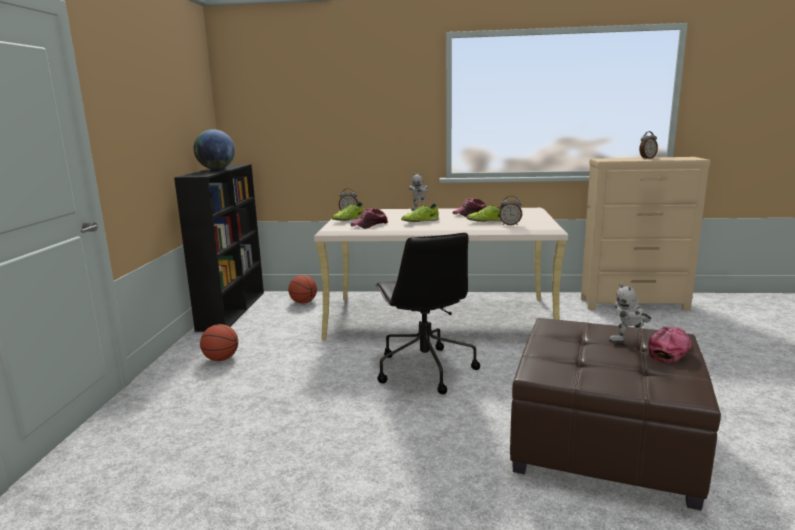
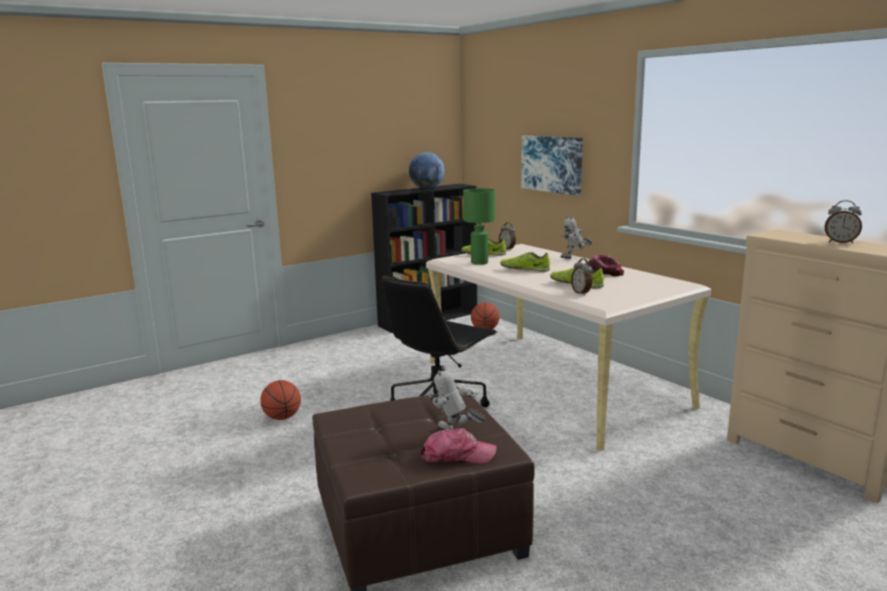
camera: 50 degrees right, 0 degrees up
basketball [200,324,238,361] -> basketball moved to [260,380,301,420]
cap [350,208,388,229] -> green table lamp [463,188,495,265]
none -> picture [521,136,583,195]

